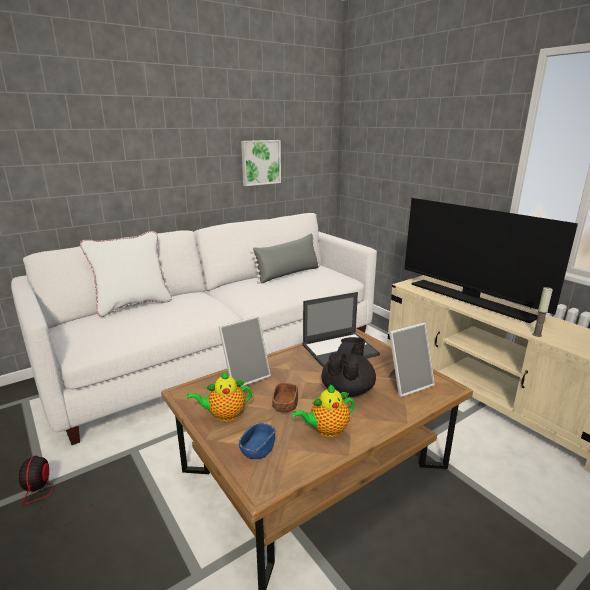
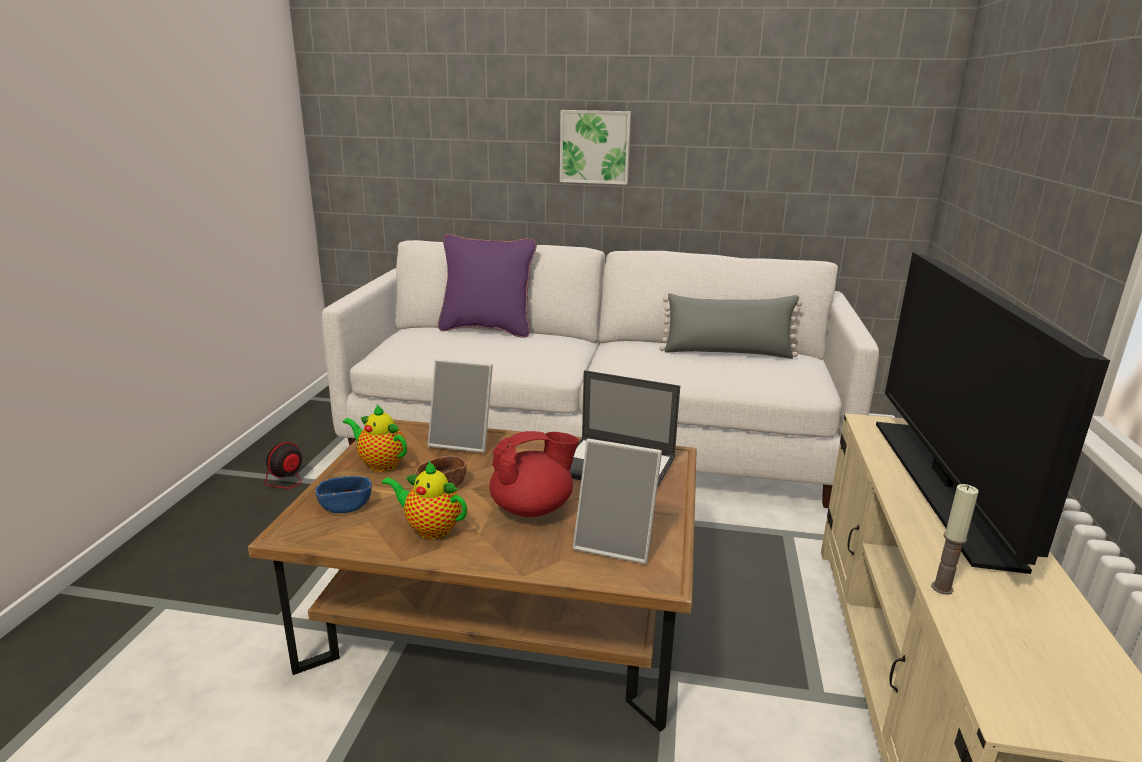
camera: 45 degrees right, 0 degrees up
white pillow [80,231,172,317] -> purple pillow [438,234,537,338]
picture [241,140,281,186] -> picture moved to [560,110,631,185]
black teapot [321,337,376,397] -> red teapot [489,431,579,517]

